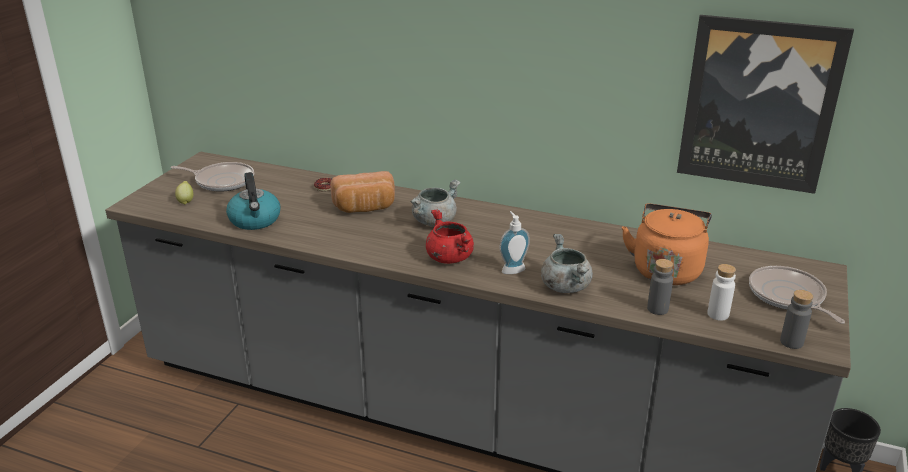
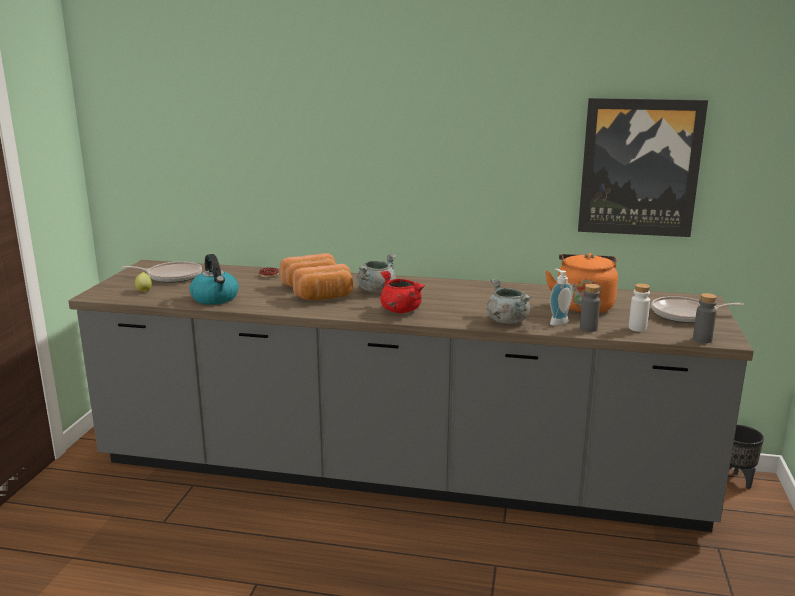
camera: 10 degrees left, 10 degrees down
soap dispenser [499,211,530,274] -> soap dispenser moved to [550,269,572,326]
frying pan [749,266,845,324] -> frying pan turned 60 degrees counterclockwise [651,296,744,323]
none -> bread [292,264,353,300]

